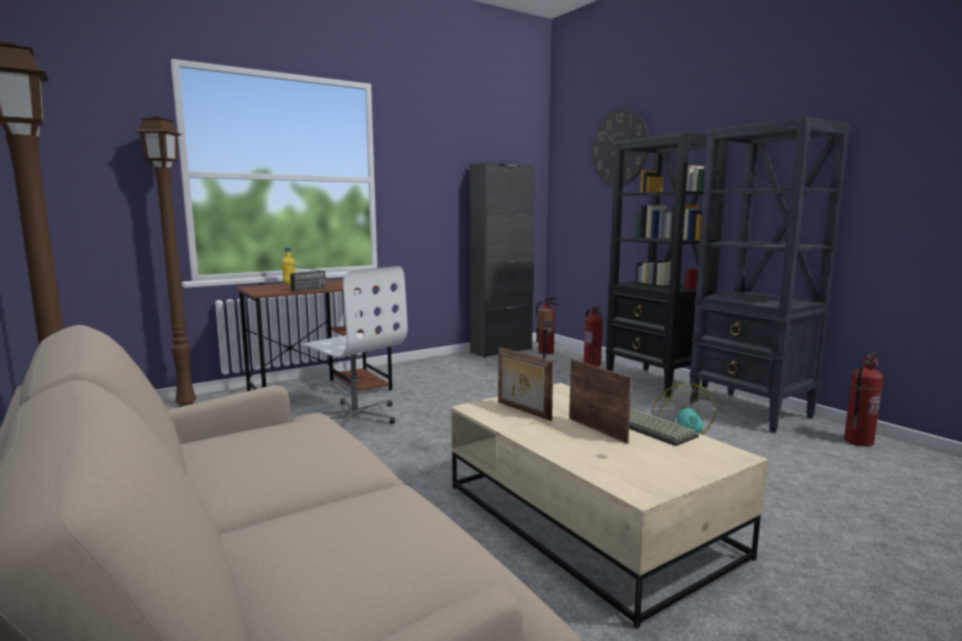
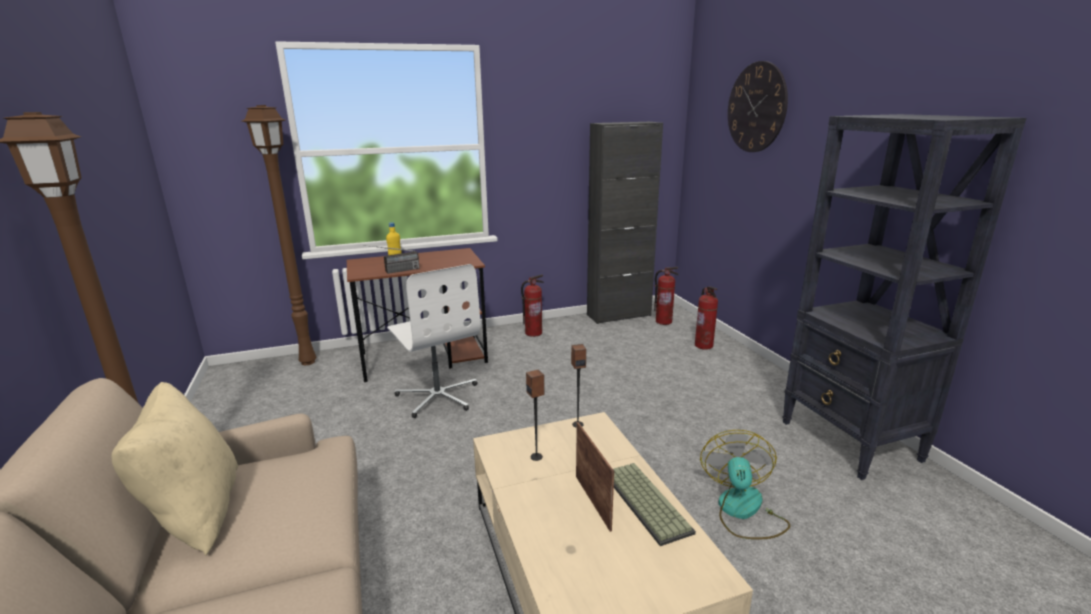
camera: 15 degrees right, 10 degrees up
picture frame [498,347,554,421] -> speaker [526,370,545,461]
black bookcase [606,132,729,398] -> none
fire extinguisher [844,351,883,447] -> fire extinguisher moved to [521,274,544,337]
none -> beige pillow [111,382,238,555]

